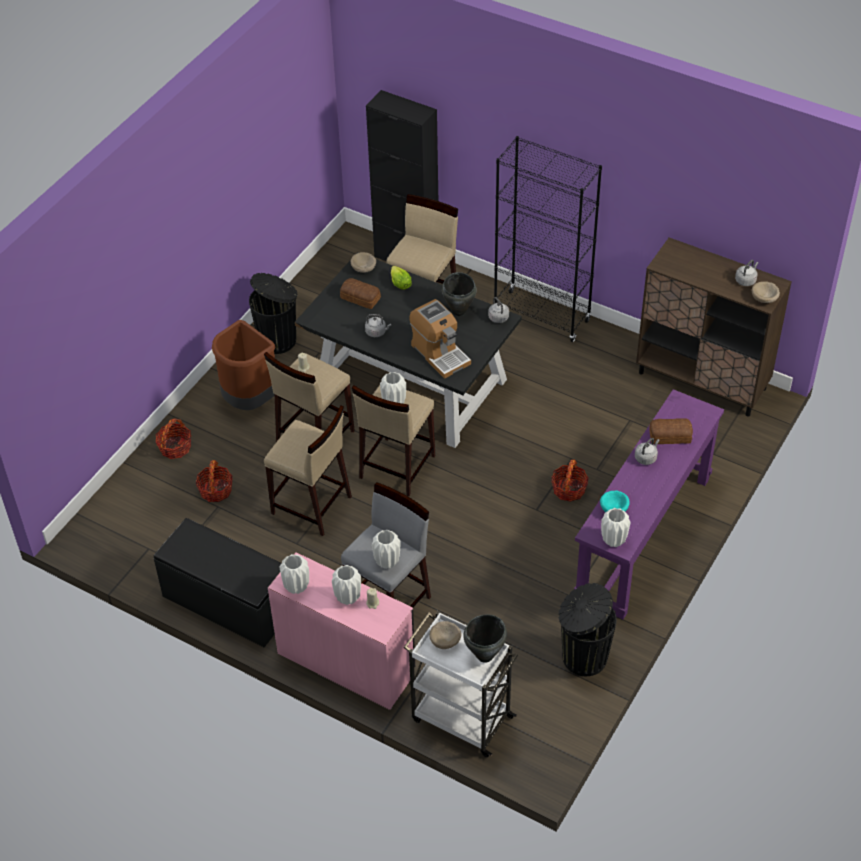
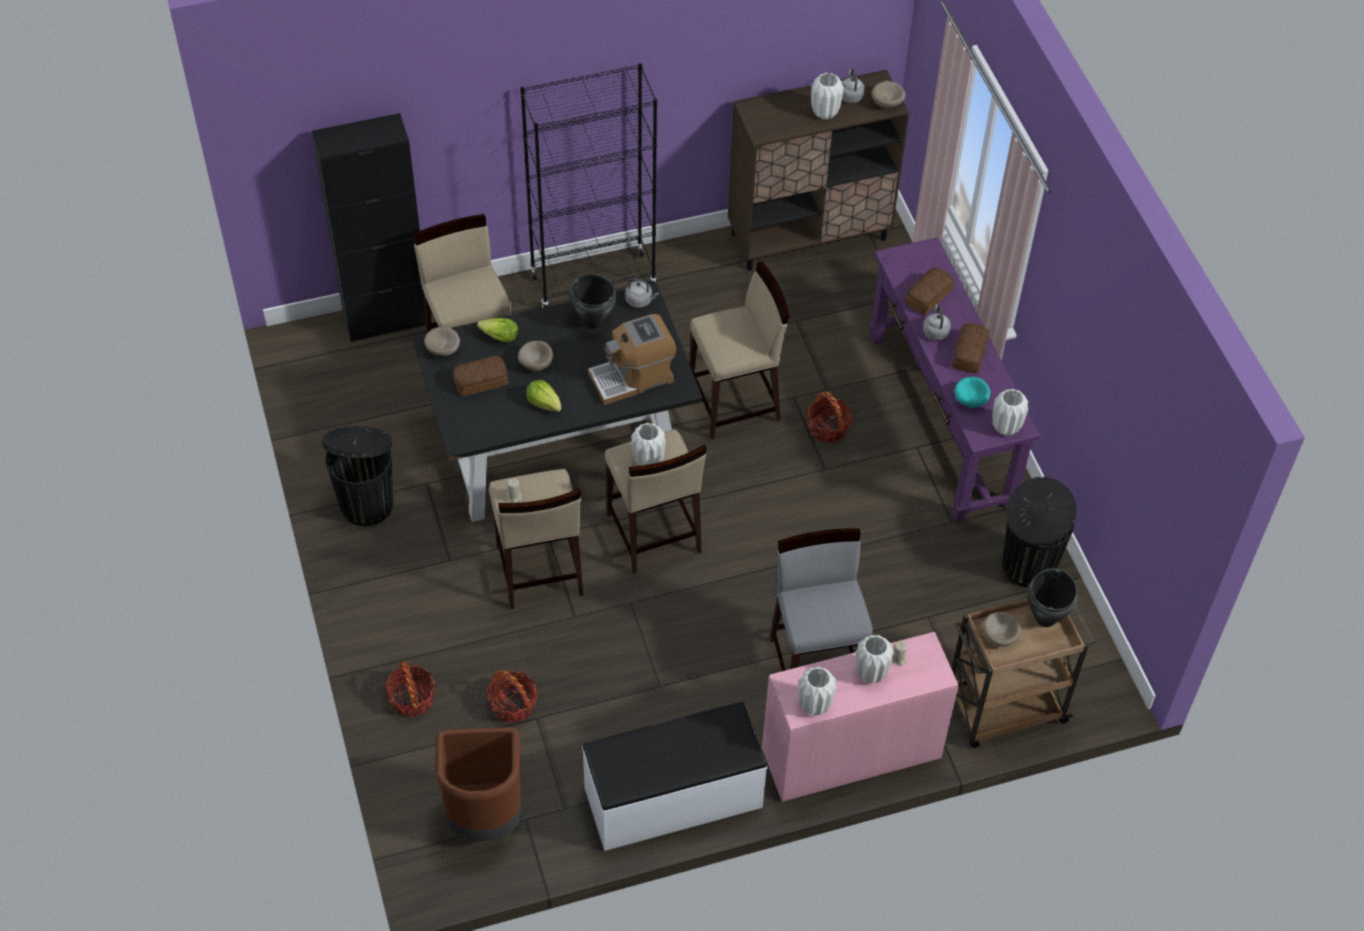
camera: 50 degrees left, 5 degrees up
black bench [154,518,281,647] -> white bench [582,702,767,851]
brown trash can [212,320,275,410] -> brown trash can moved to [435,727,522,841]
beige stool [264,405,352,536] -> beige stool moved to [689,261,789,439]
grey kettle [365,314,391,337] -> lettuce [526,380,562,412]
white vase [372,530,400,569] -> white vase moved to [811,73,844,120]
white cart [404,611,518,757] -> brown cart [951,599,1095,748]
coffee machine [409,299,471,379] -> coffee machine turned 150 degrees clockwise [588,314,676,405]
none -> beige bowl [518,341,553,371]
none -> bread [952,323,989,373]

